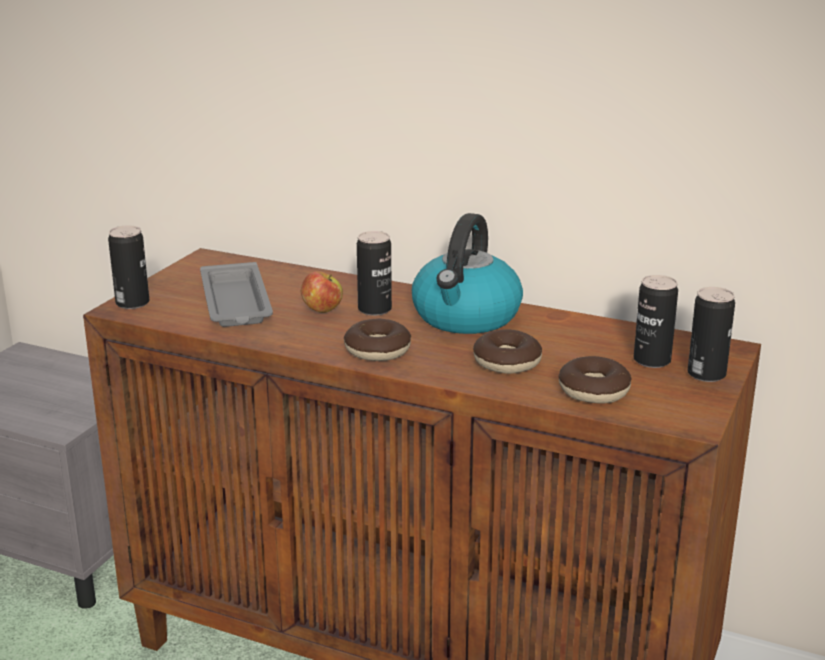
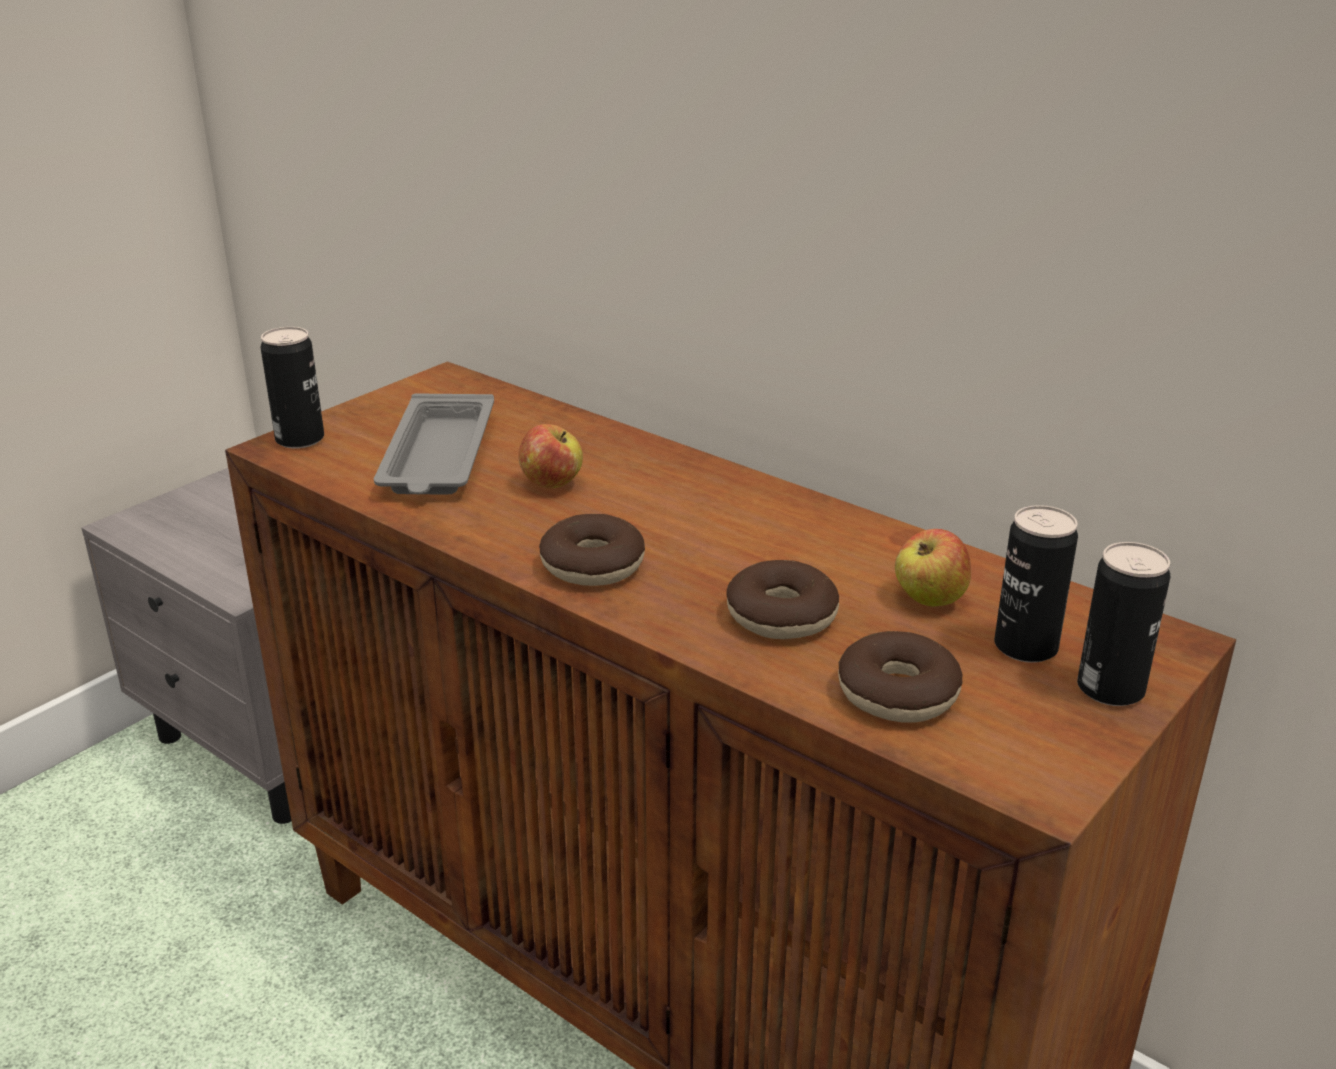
camera: 15 degrees right, 5 degrees up
can [357,231,392,316] -> none
kettle [412,213,523,334] -> none
none -> apple [895,529,971,606]

